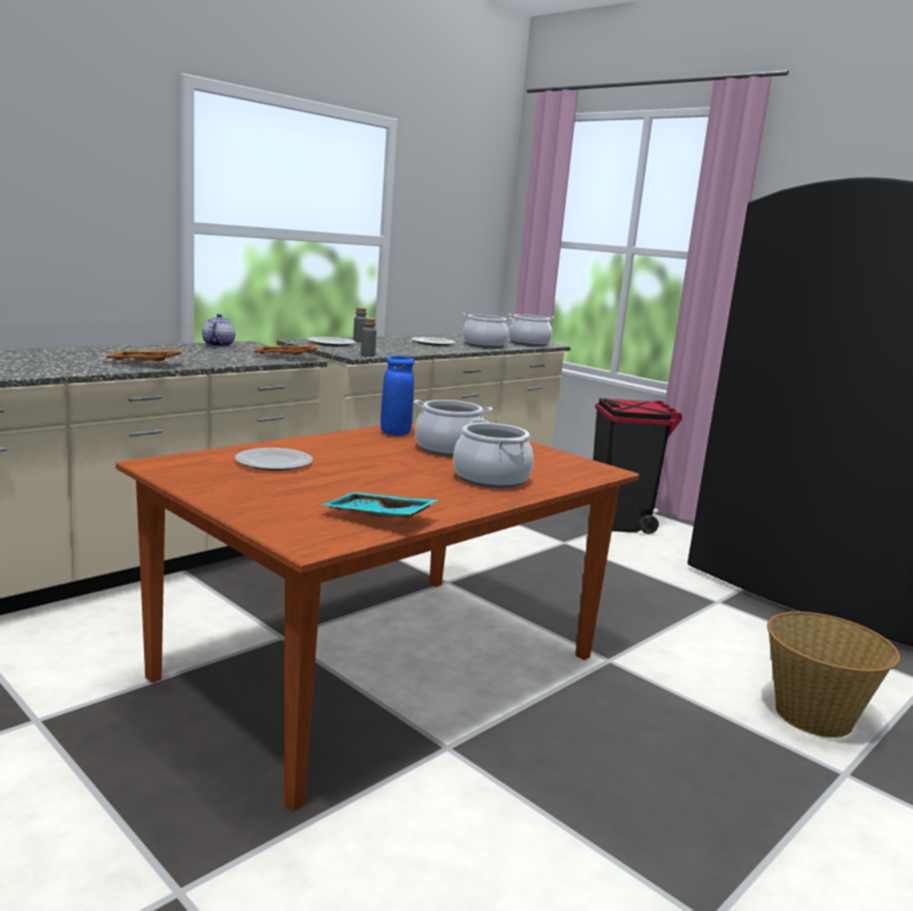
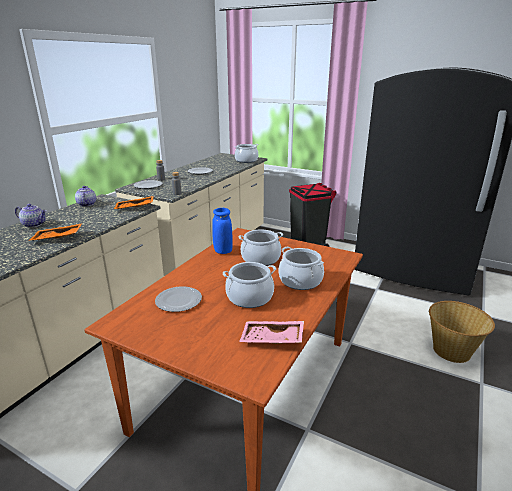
camera: 15 degrees left, 10 degrees up
turquoise tray [320,492,438,518] -> pink tray [239,321,304,344]
cooking pot [462,313,513,348] -> cooking pot moved to [223,262,276,308]
none -> teapot [15,204,46,228]

